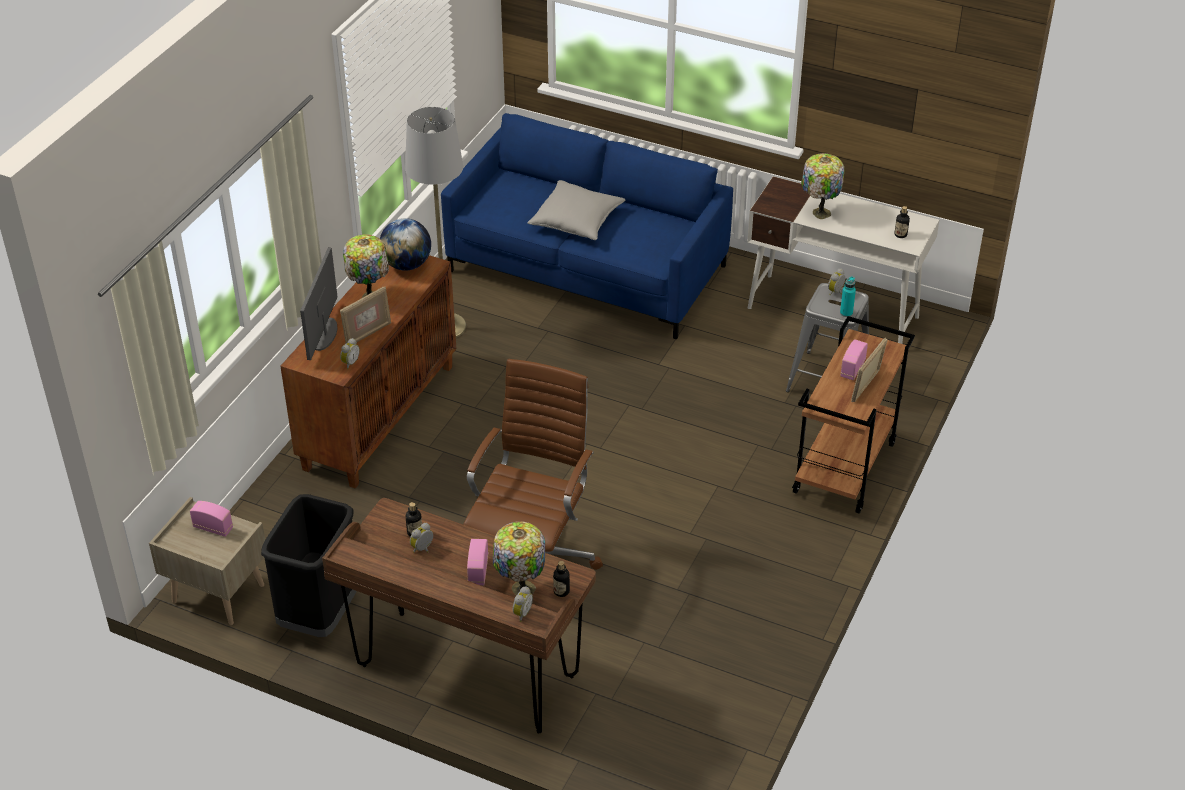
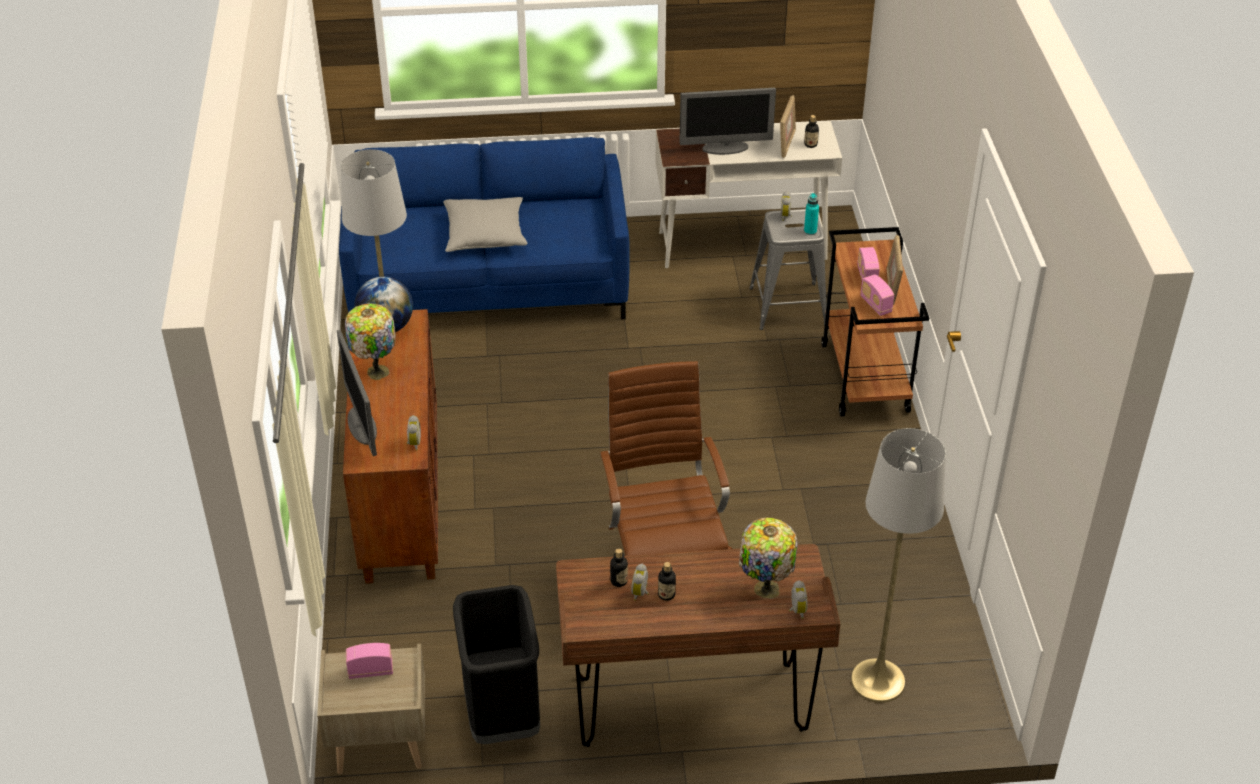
camera: 30 degrees left, 0 degrees up
picture frame [340,286,391,343] -> picture frame moved to [780,95,796,158]
radio [467,539,489,586] -> radio moved to [860,275,894,316]
bottle [553,561,570,597] -> bottle moved to [658,562,676,601]
table lamp [801,153,845,219] -> monitor [679,88,776,155]
none -> grey floor lamp [851,428,946,703]

